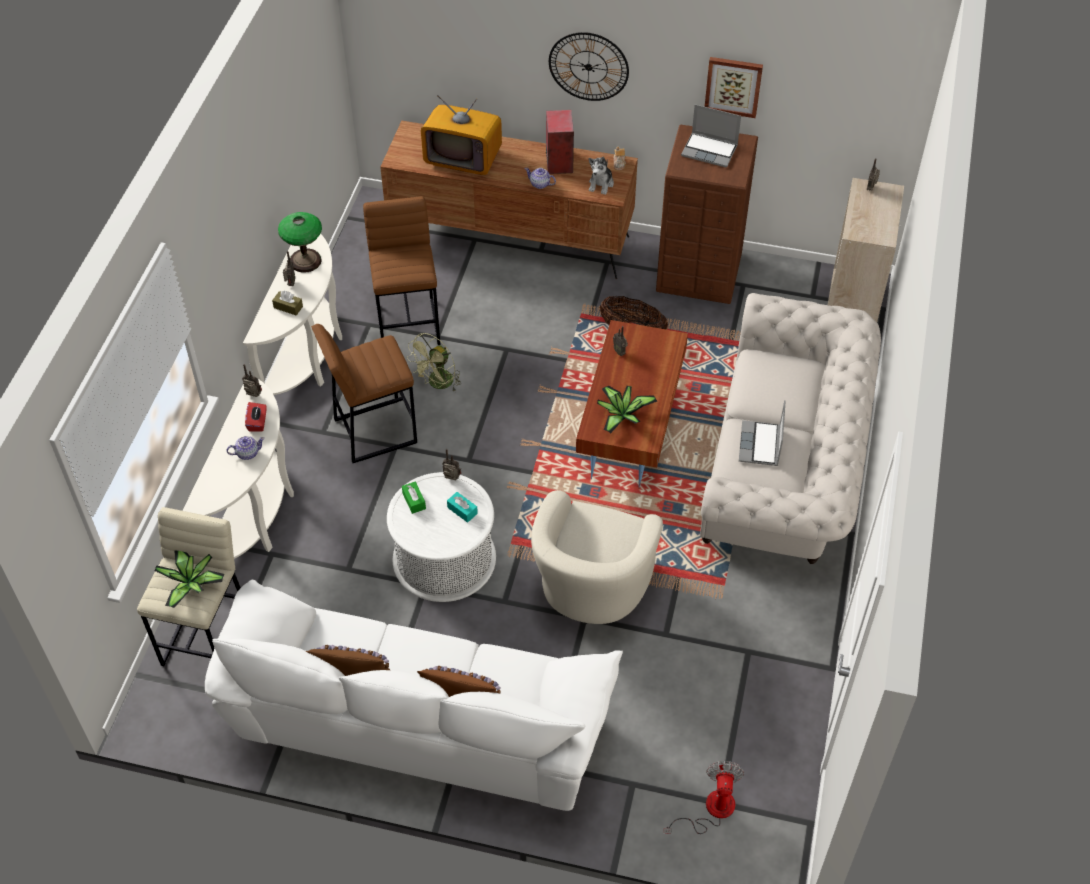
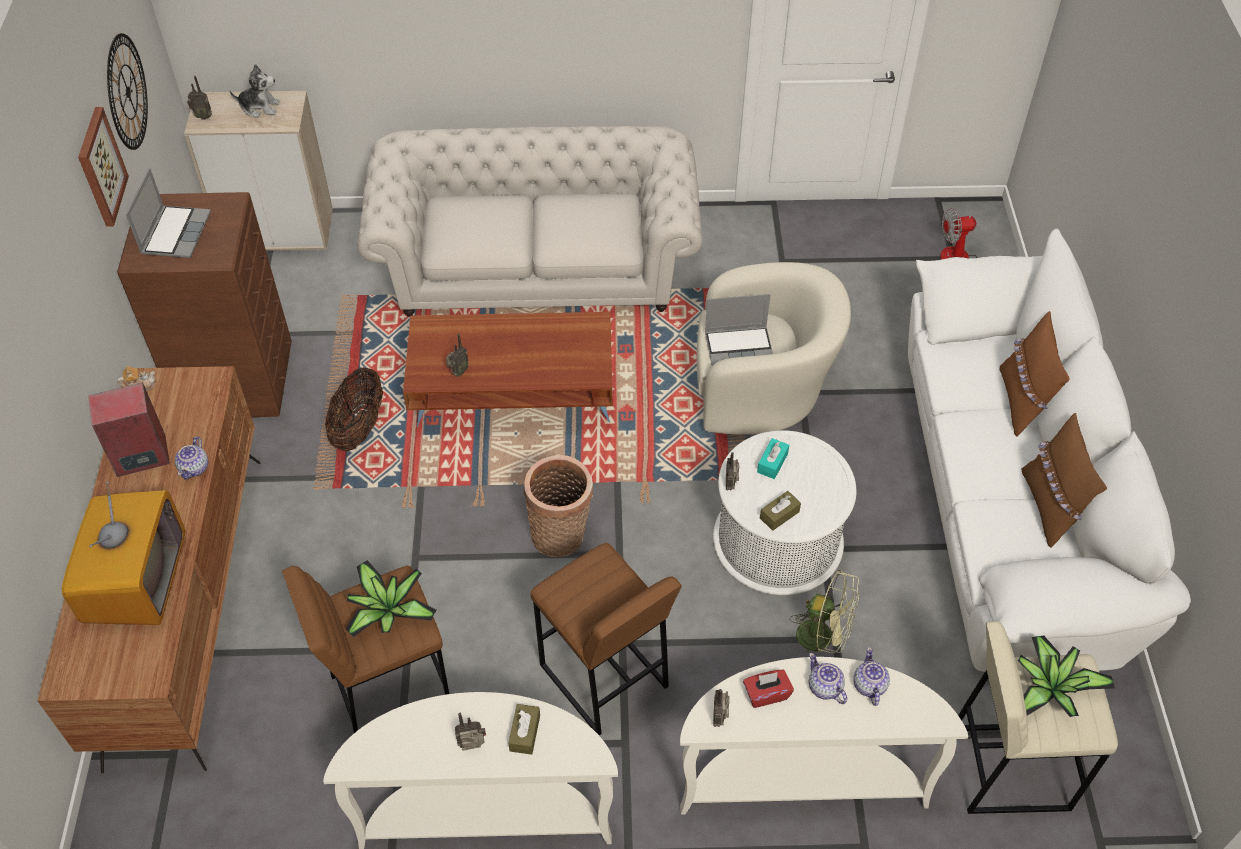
camera: 105 degrees left, 0 degrees up
table lamp [278,212,322,273] -> none
green tissue box [402,482,426,514] -> brown tissue box [760,491,801,531]
green fan [407,333,461,392] -> green fan moved to [790,570,860,656]
wall clock [549,32,629,101] -> wall clock moved to [107,33,148,150]
plush toy [588,157,614,195] -> plush toy moved to [230,64,280,118]
potted plant [597,386,657,433] -> potted plant moved to [345,560,437,637]
laptop [739,400,786,466] -> laptop moved to [705,294,773,366]
none -> basket [523,455,593,558]
none -> teapot [853,647,890,706]

